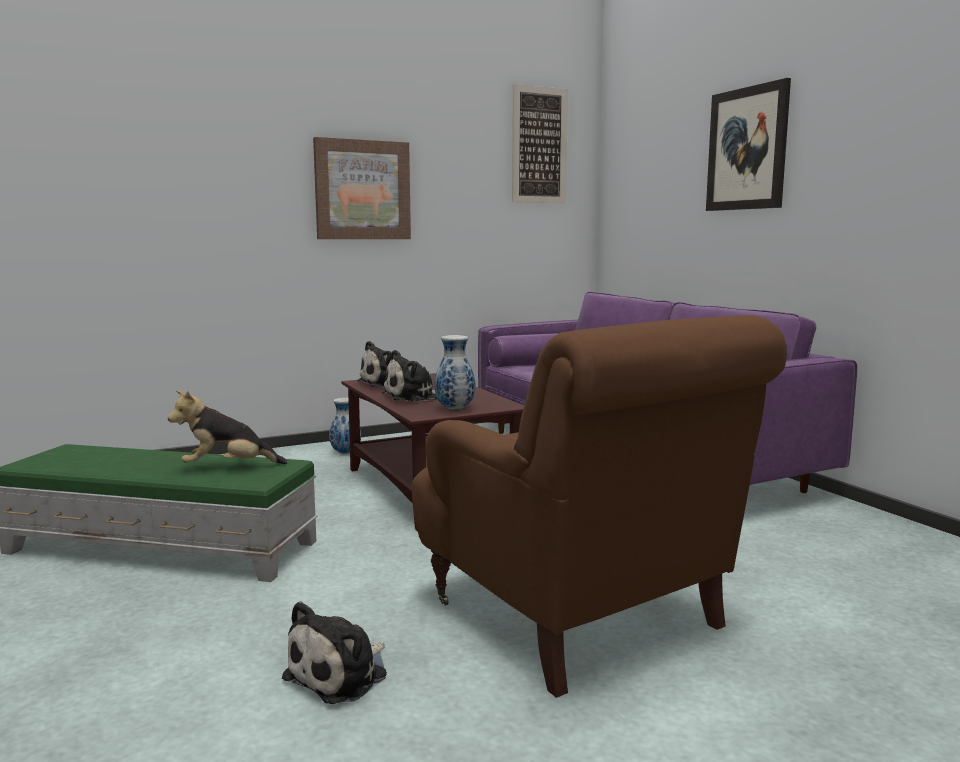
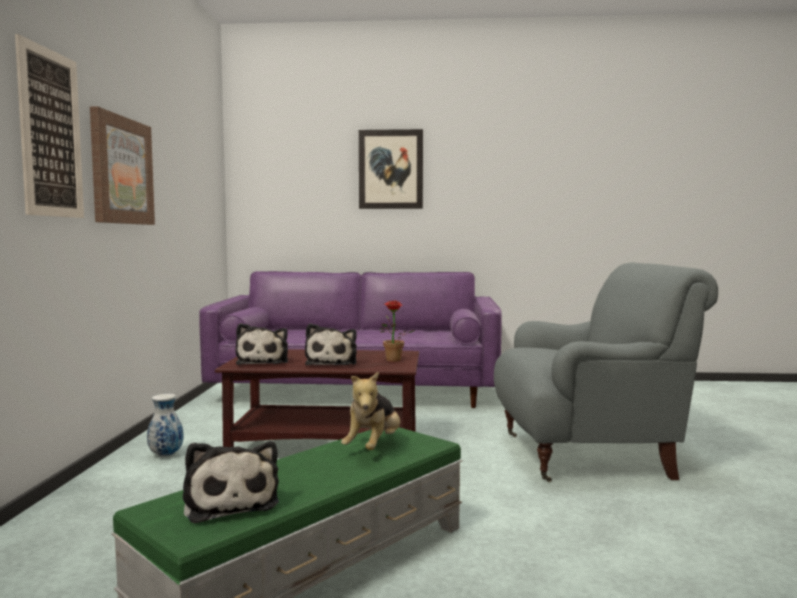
camera: 60 degrees left, 5 degrees down
plush toy [282,601,387,704] -> plush toy moved to [183,441,279,524]
brown armchair [412,315,787,698] -> grey armchair [494,263,718,482]
vase [434,335,475,410] -> potted plant [379,300,415,362]
picture [512,84,568,204] -> picture moved to [15,34,84,218]

